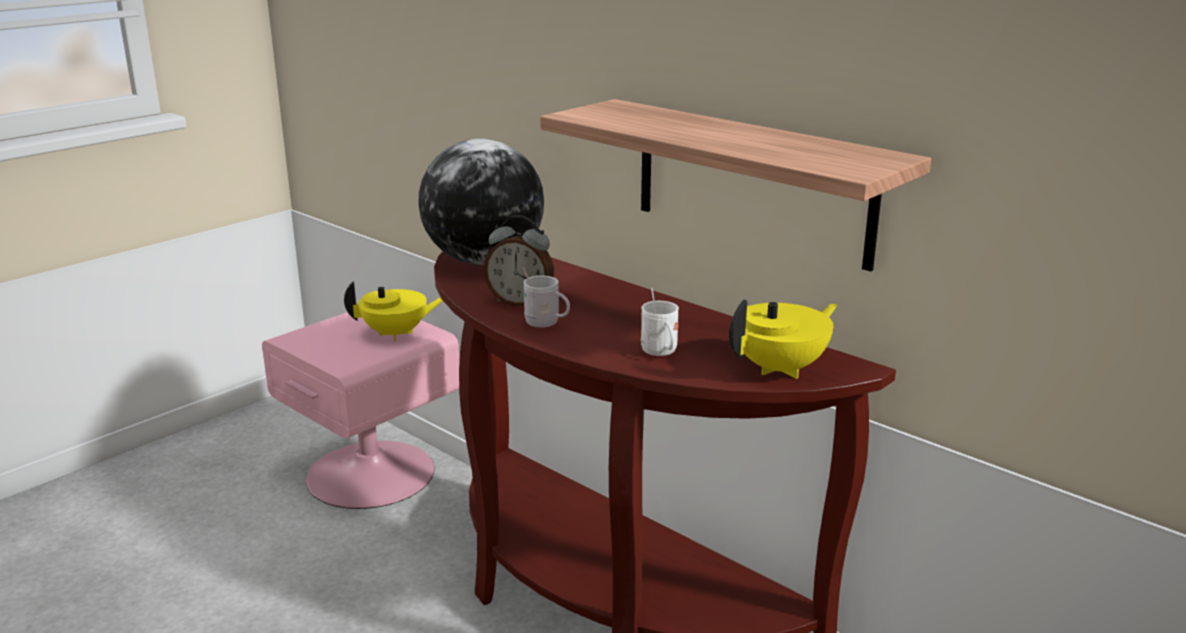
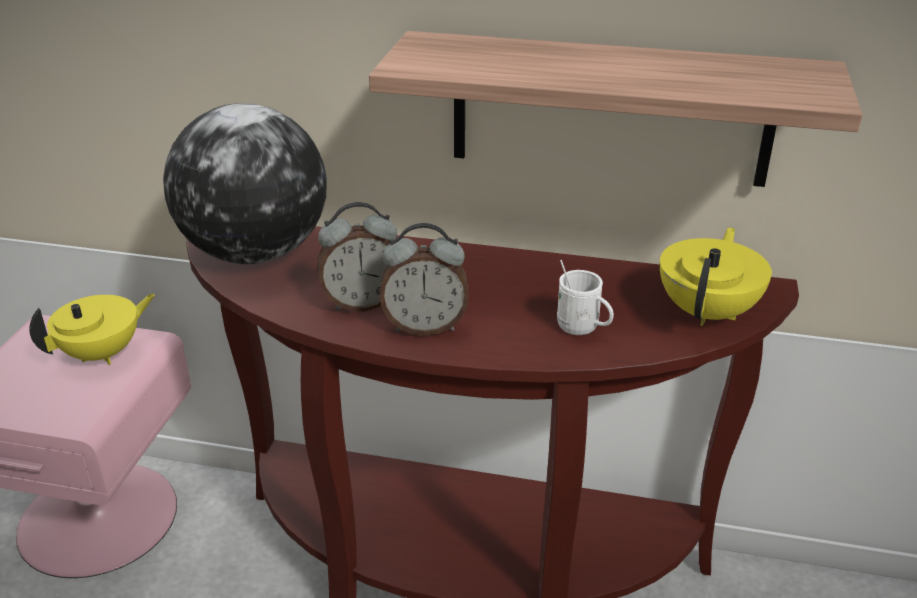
camera: 30 degrees left, 10 degrees up
white mug [522,267,570,328] -> alarm clock [380,223,469,336]

